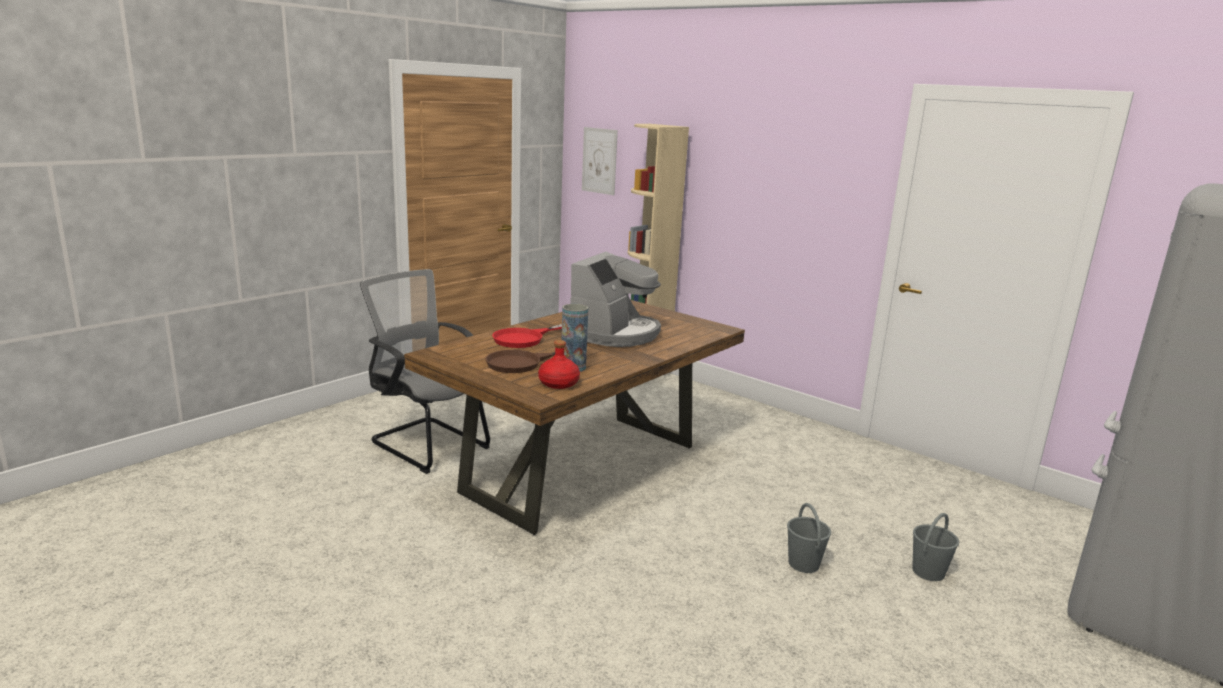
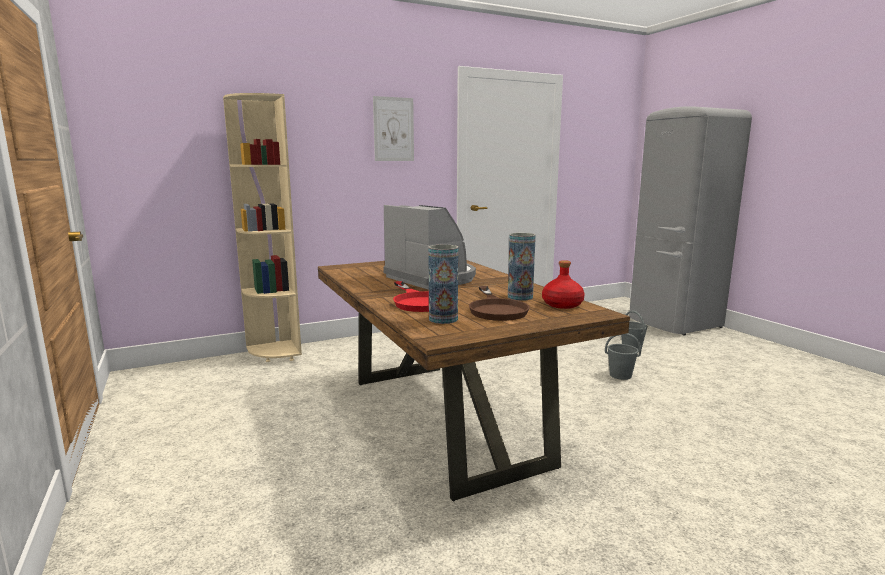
camera: 65 degrees left, 5 degrees down
chair [360,269,490,474] -> none
picture [582,127,618,195] -> picture moved to [373,96,414,161]
none -> vase [428,245,458,324]

